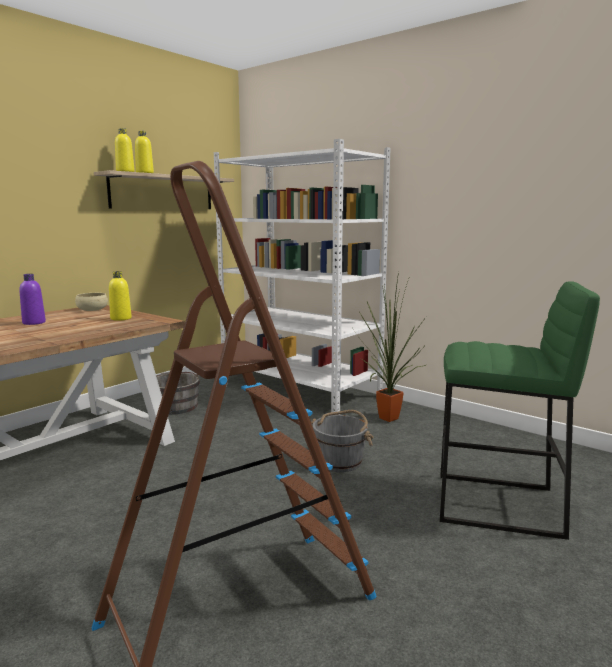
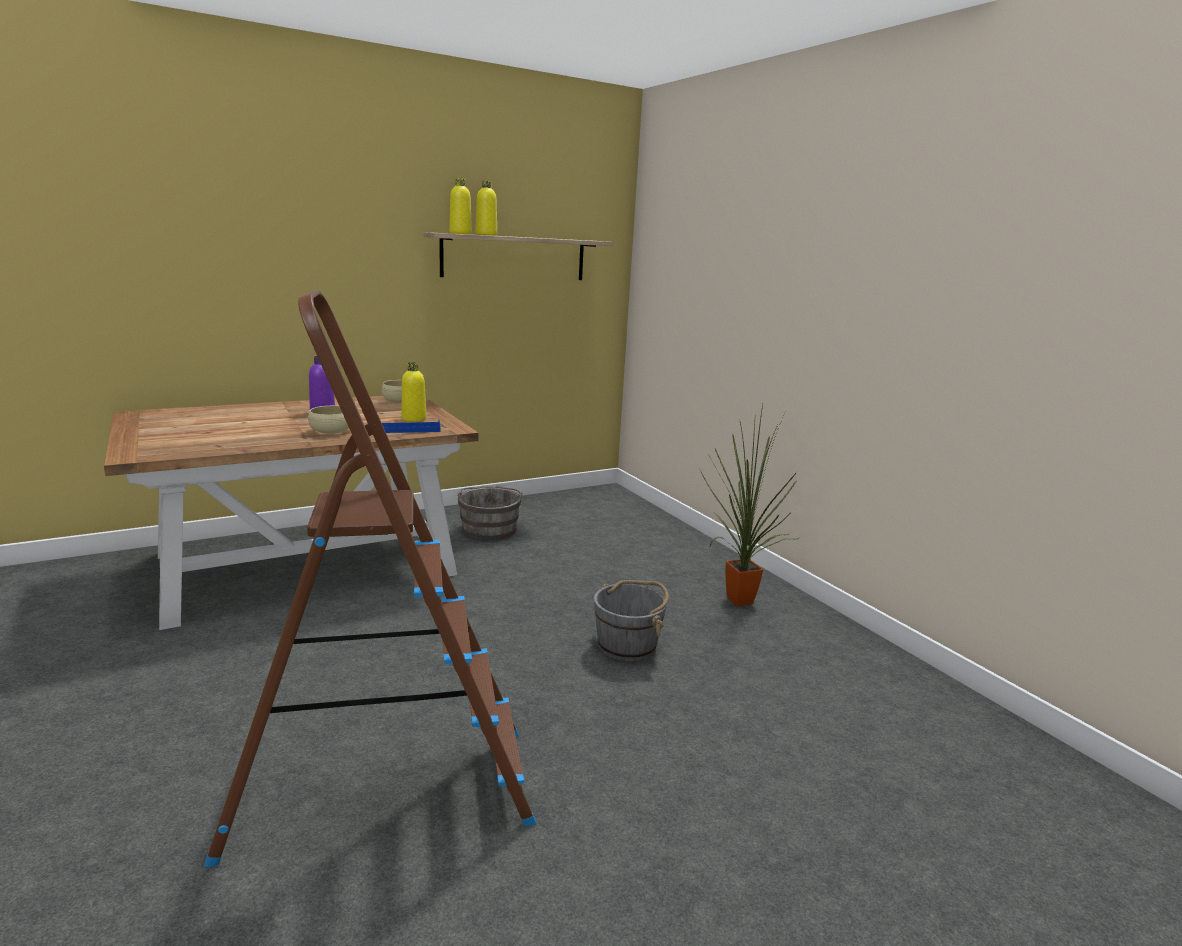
camera: 20 degrees right, 5 degrees up
white bookcase [214,139,391,415] -> none
green stool [440,281,600,540] -> none
none -> beige bowl [308,406,349,434]
none -> blue tray [382,419,440,433]

